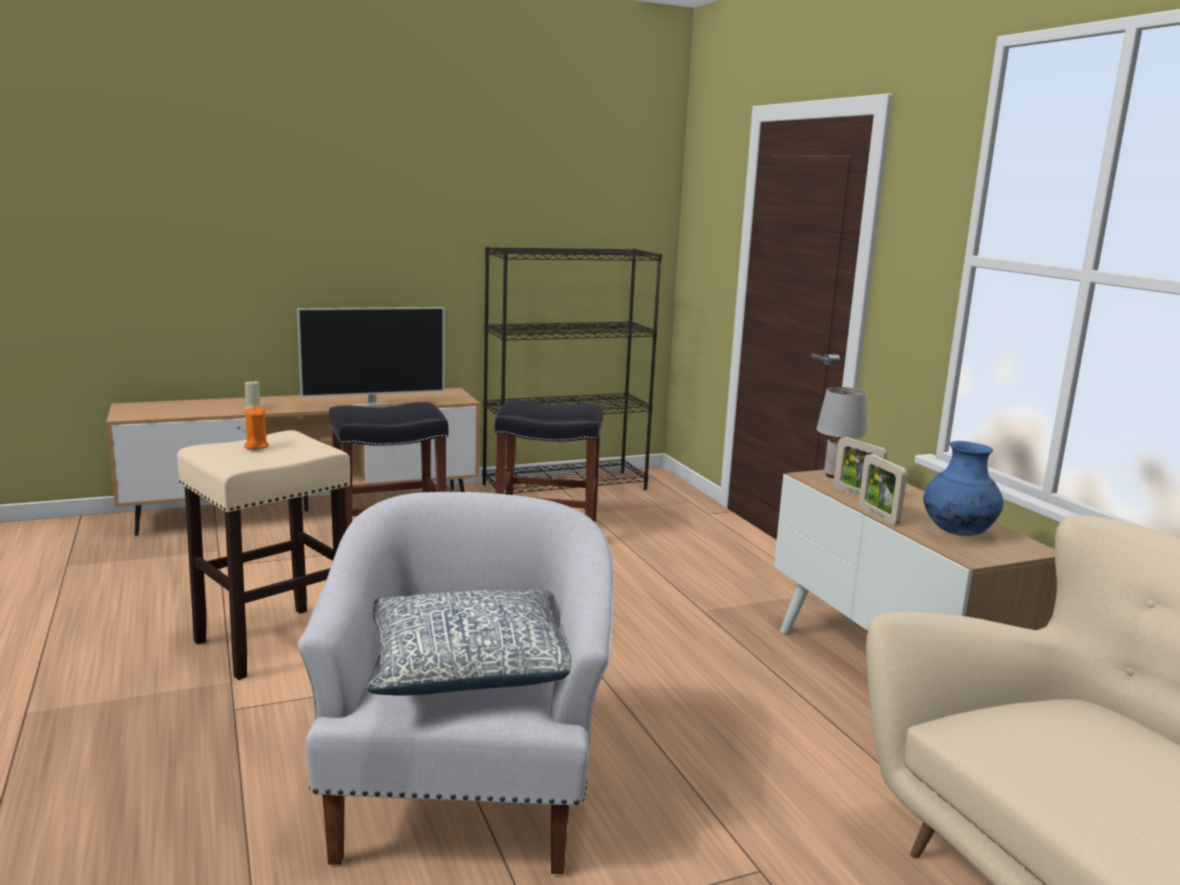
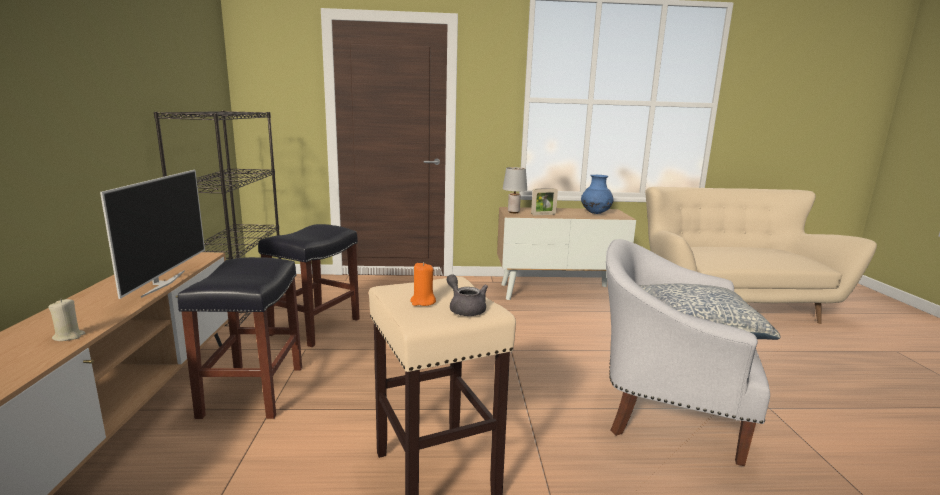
camera: 70 degrees left, 0 degrees up
picture frame [859,454,907,525] -> none
none -> grey teapot [447,274,488,316]

